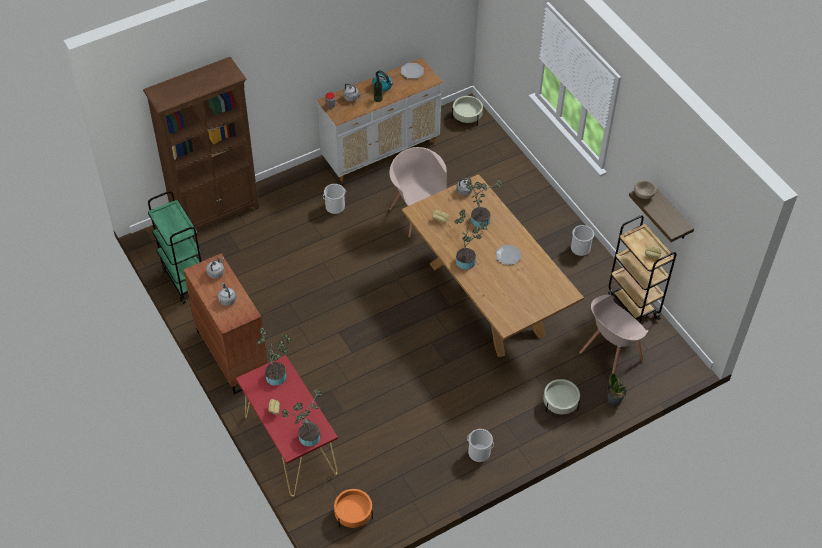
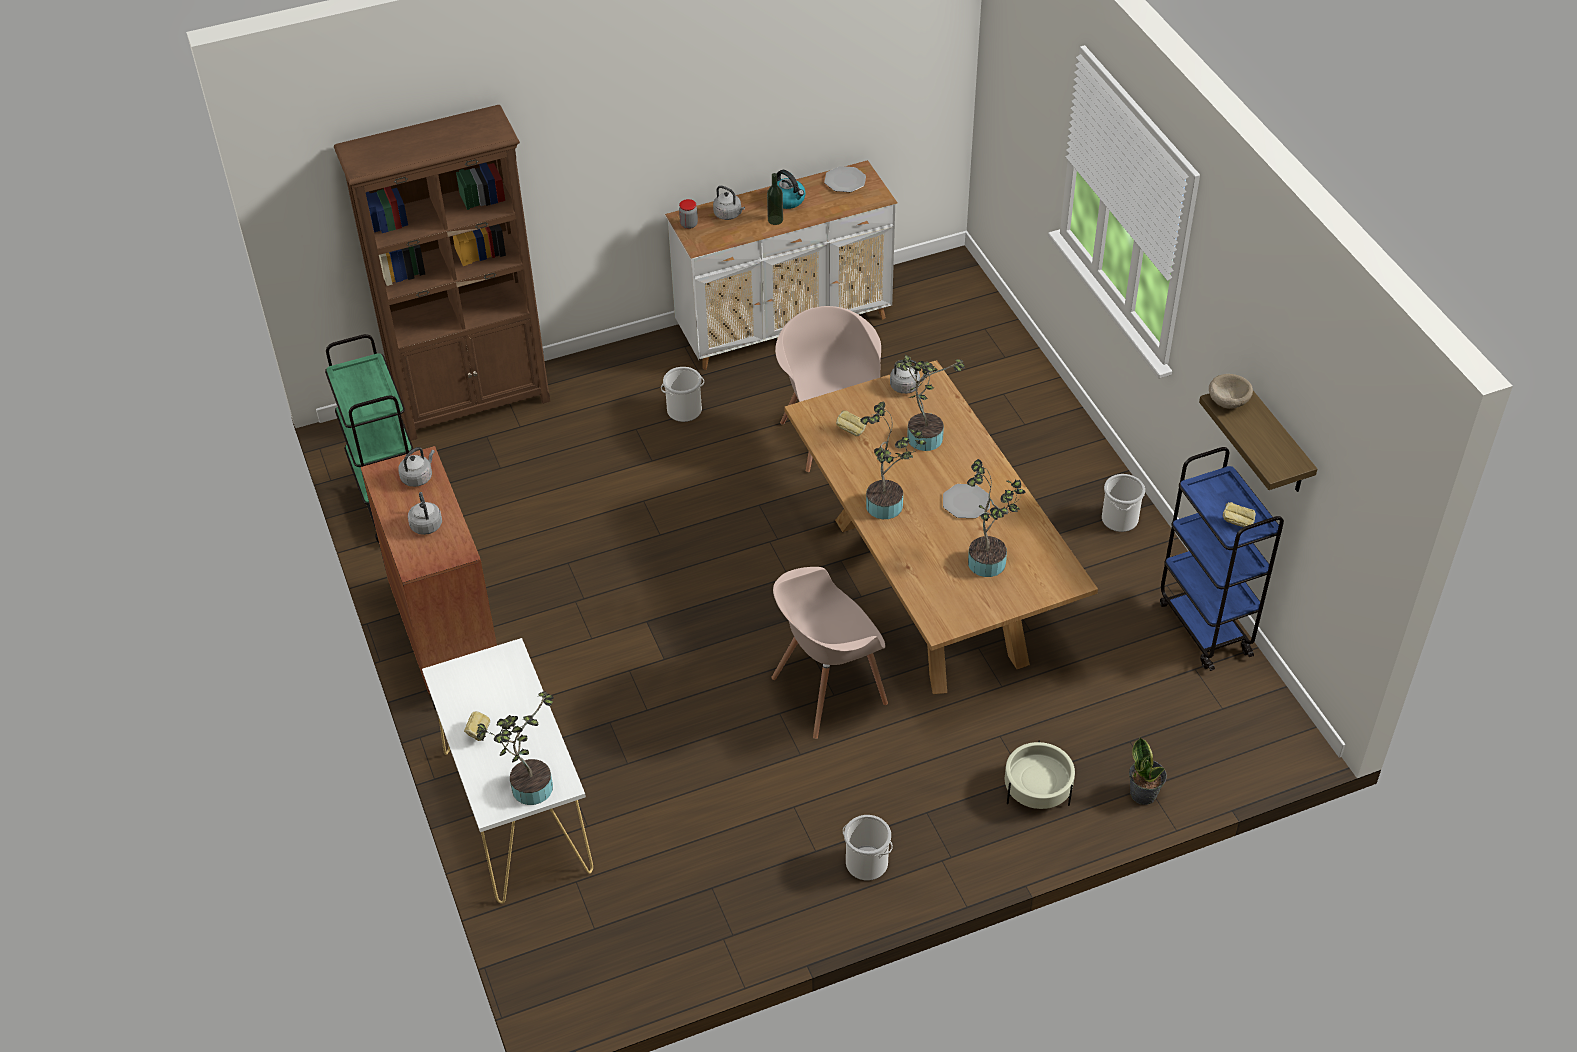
camera: 10 degrees right, 5 degrees down
red console table [236,355,338,496] -> white console table [422,638,593,904]
potted plant [257,326,292,386] -> potted plant moved to [967,459,1026,577]
orange planter [334,488,373,528] -> none
beige planter [452,96,483,126] -> none
beige chair [579,294,649,375] -> beige chair moved to [771,567,888,739]
brown cart [608,215,677,323] -> blue cart [1160,447,1284,671]

